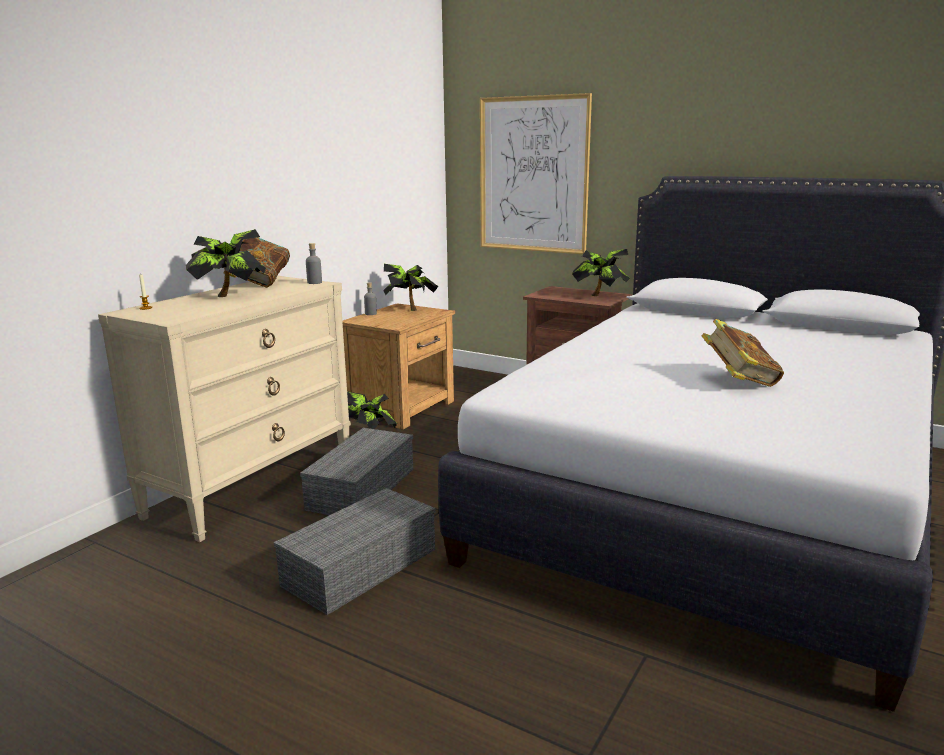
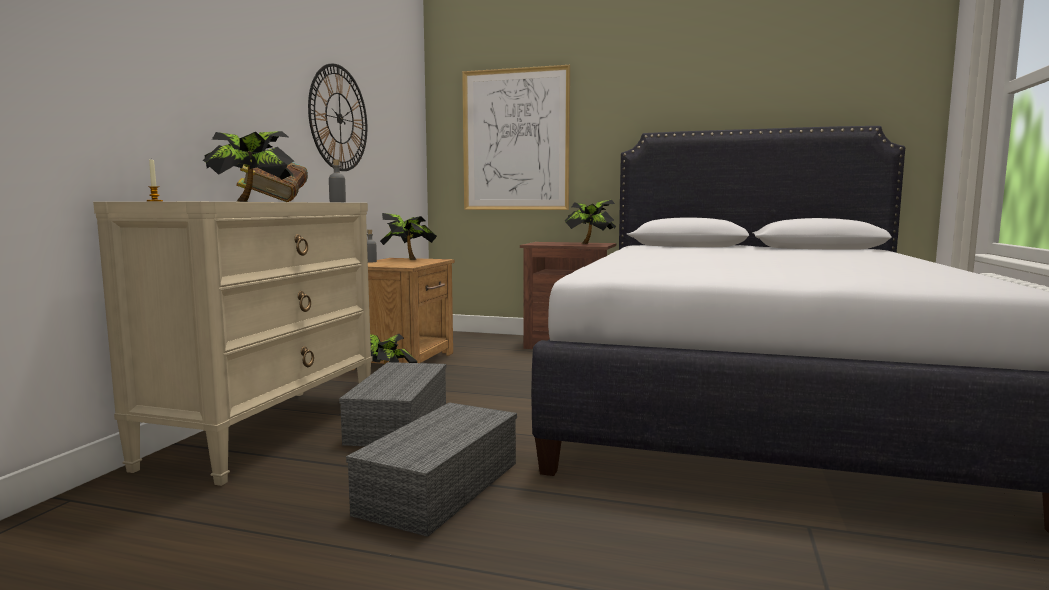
camera: 15 degrees left, 10 degrees down
book [702,319,784,387] -> none
none -> wall clock [308,64,367,171]

